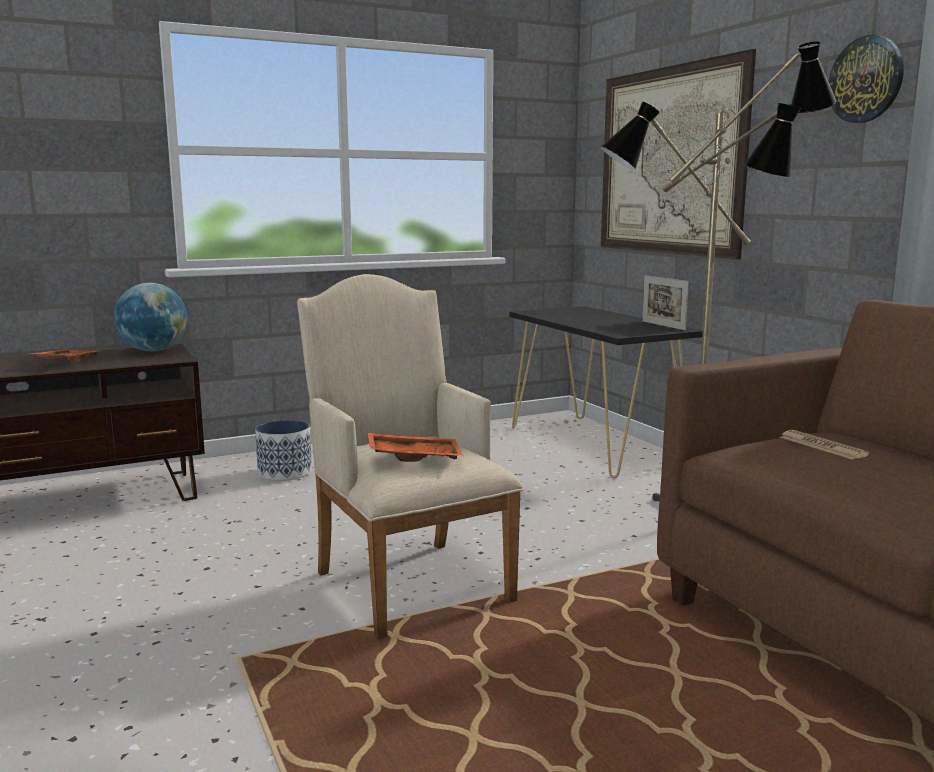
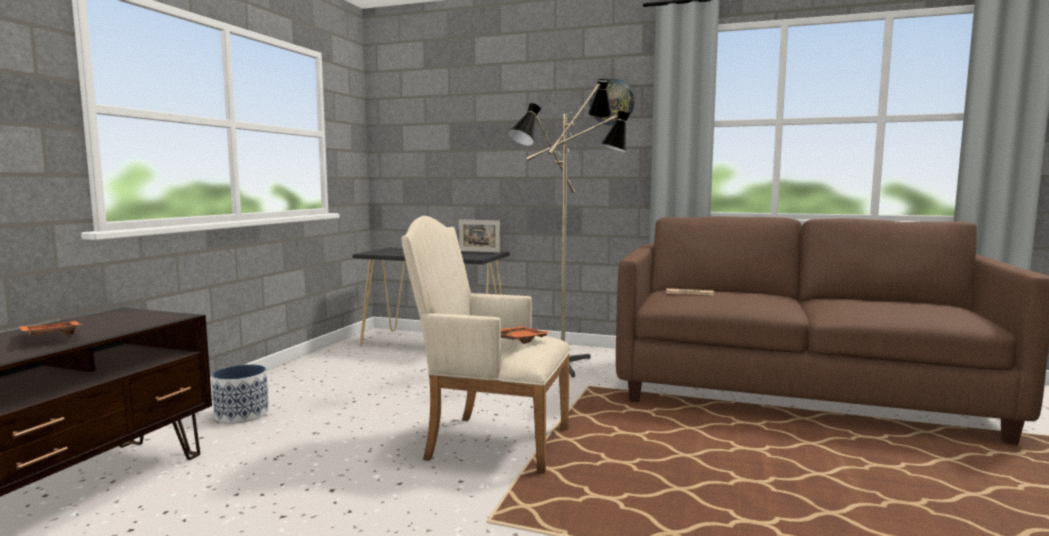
camera: 45 degrees left, 5 degrees down
globe [114,283,188,351] -> none
picture [601,49,756,259] -> none

